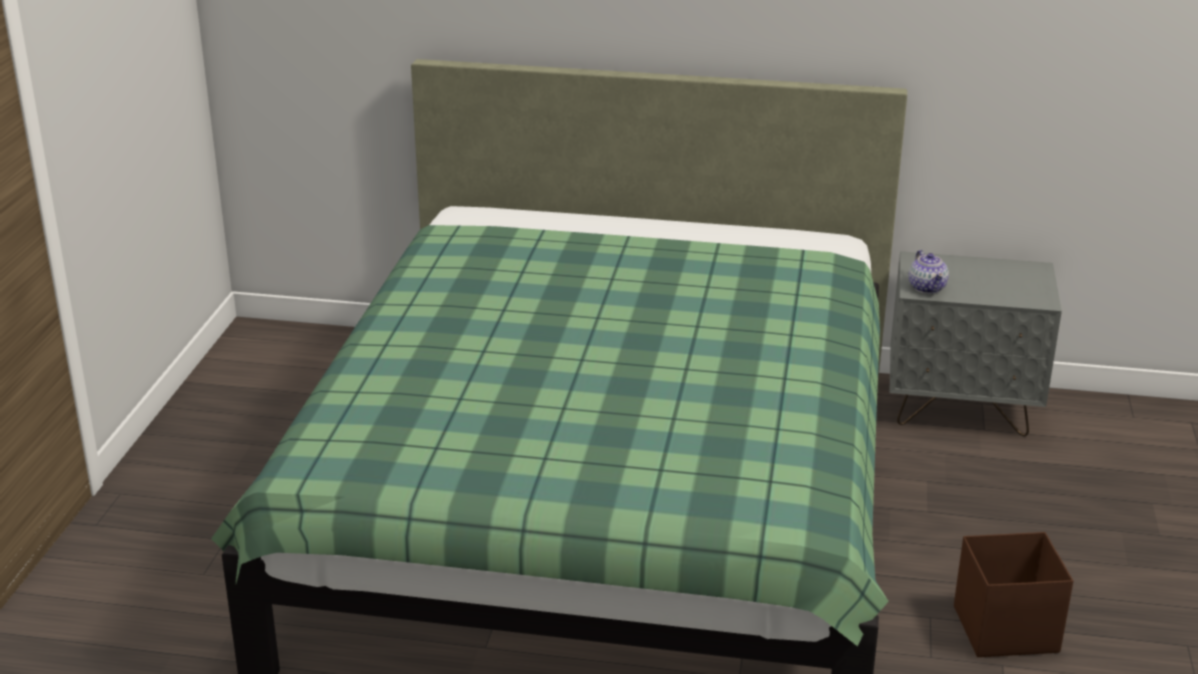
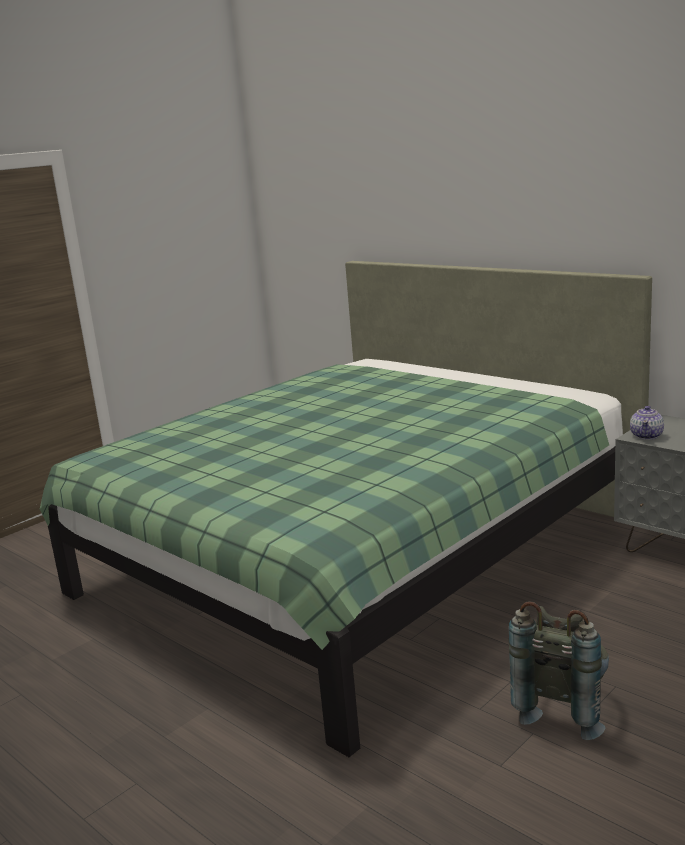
camera: 35 degrees right, 10 degrees down
brown storage box [954,532,1073,657] -> grey backpack [508,601,609,740]

